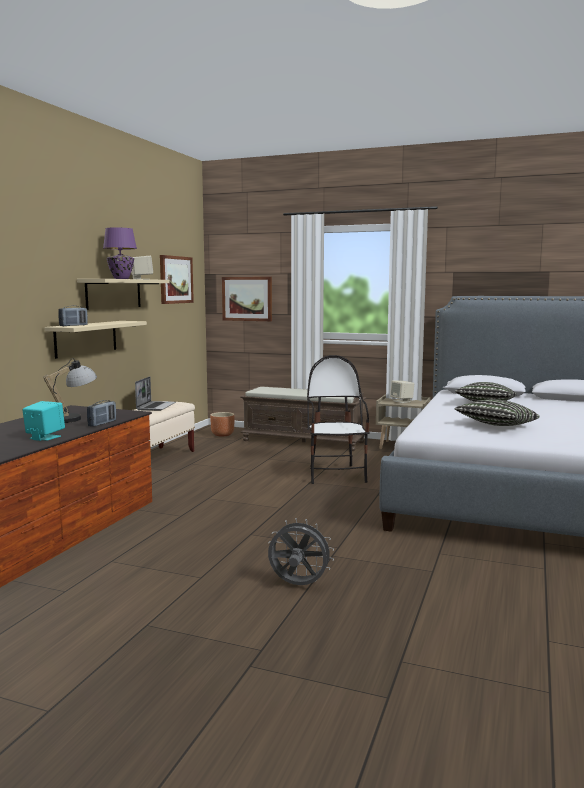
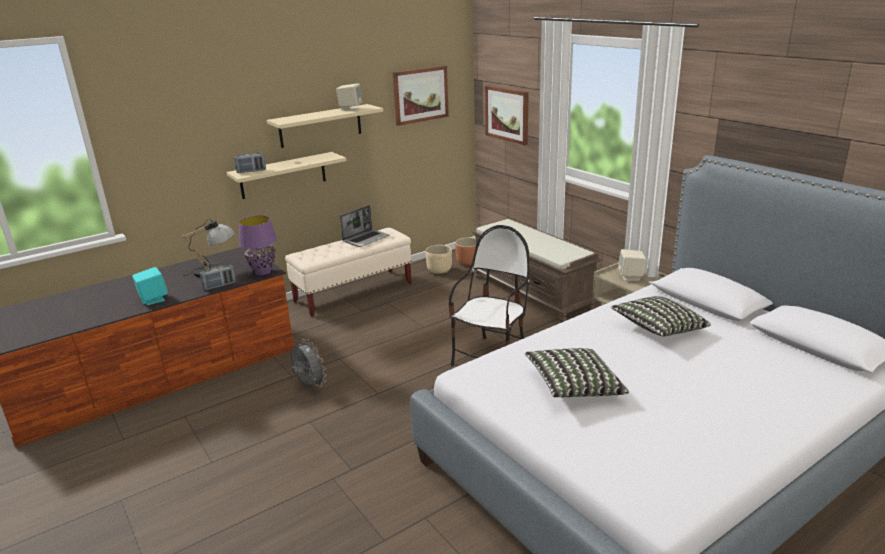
camera: 35 degrees right, 15 degrees up
purple table lamp [103,227,137,279] -> purple table lamp moved to [239,215,277,275]
grey fan [268,518,334,585] -> grey fan moved to [291,339,327,388]
none -> beige planter [426,245,452,274]

